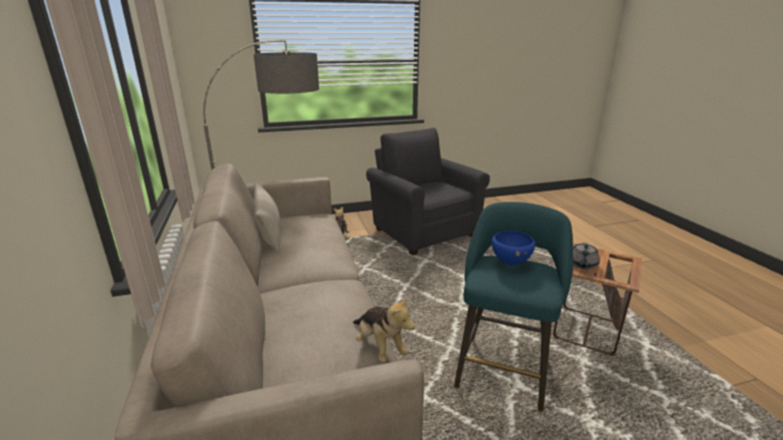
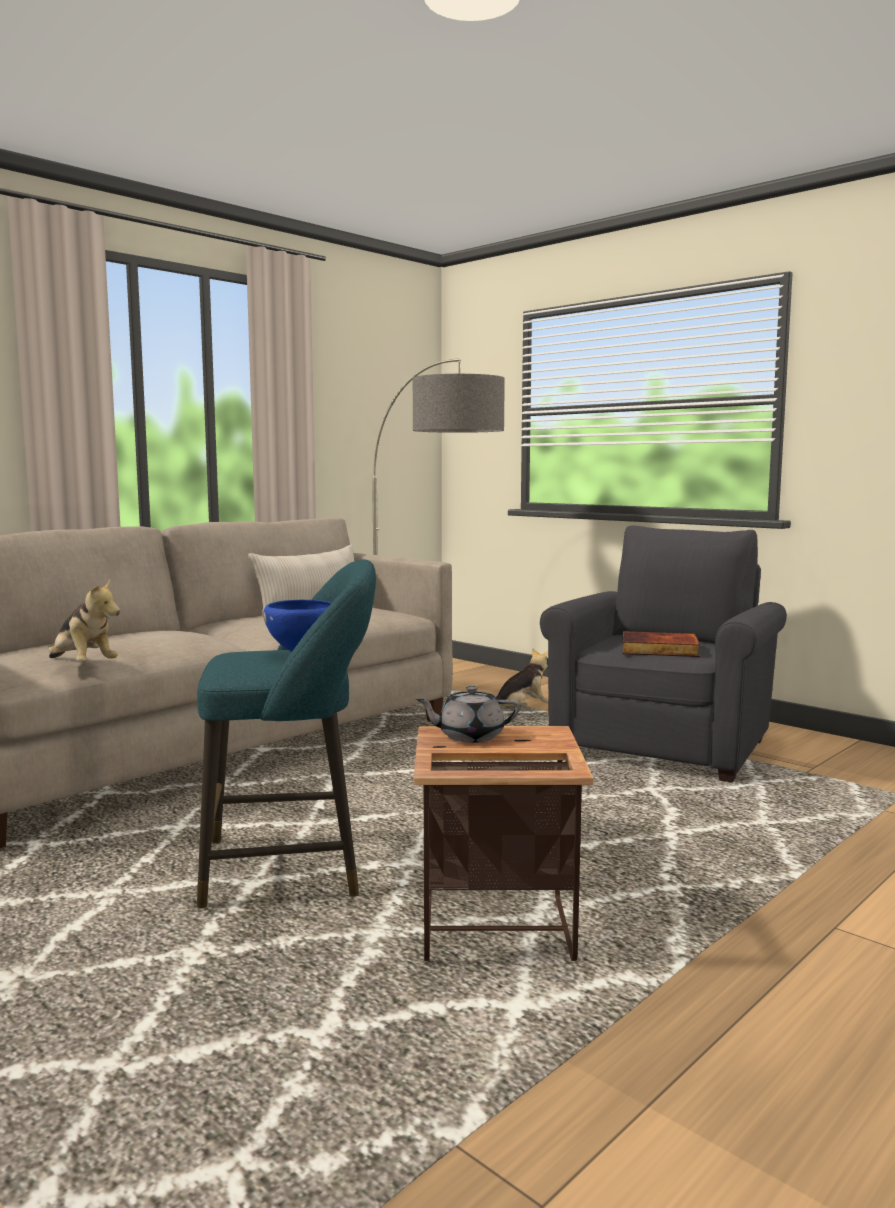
camera: 60 degrees right, 15 degrees down
plush toy [353,296,415,362] -> plush toy turned 75 degrees counterclockwise [48,580,120,662]
none -> book [623,631,700,657]

